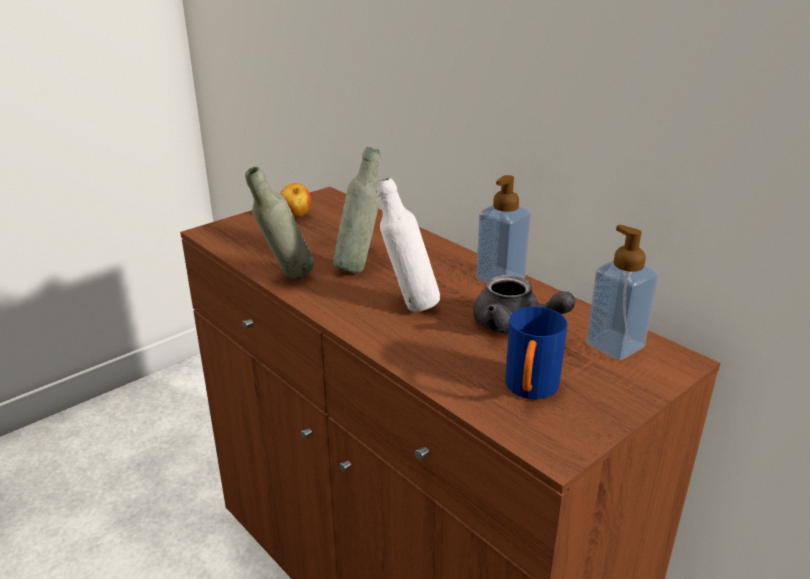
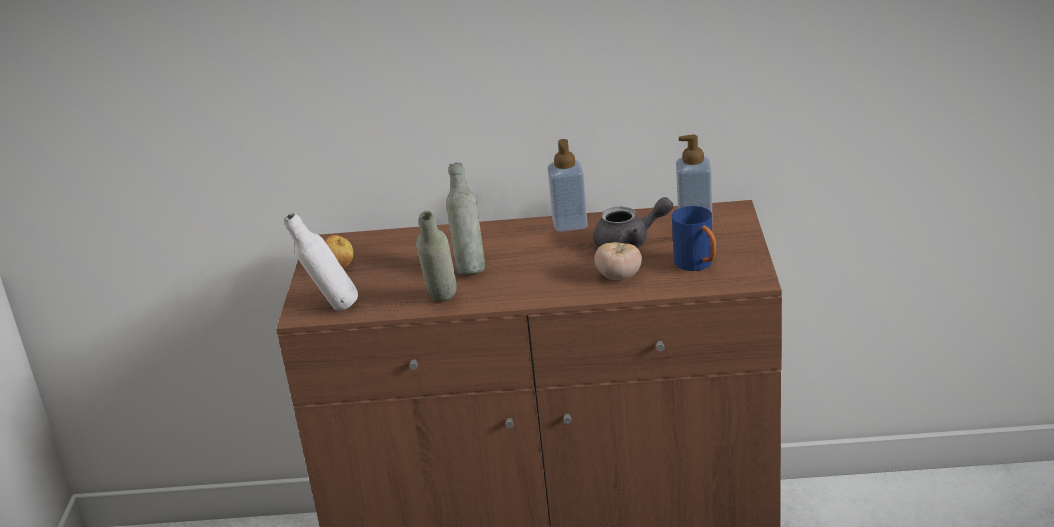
camera: 45 degrees left, 0 degrees up
white bottle [376,178,440,312] -> white bottle moved to [284,213,358,311]
none -> tomato [594,242,642,280]

